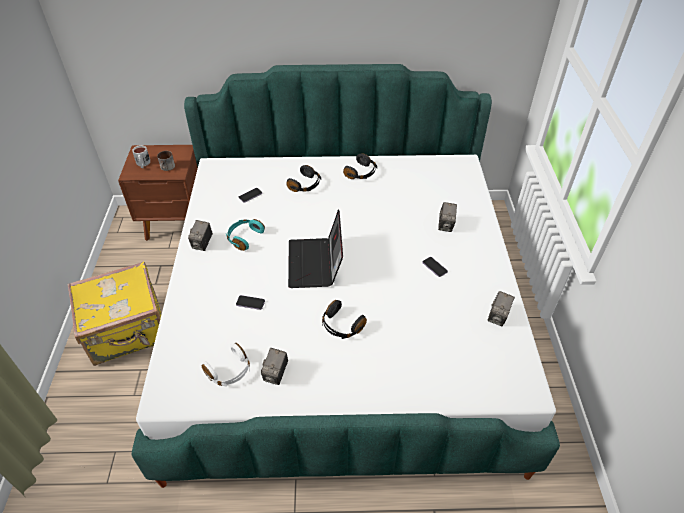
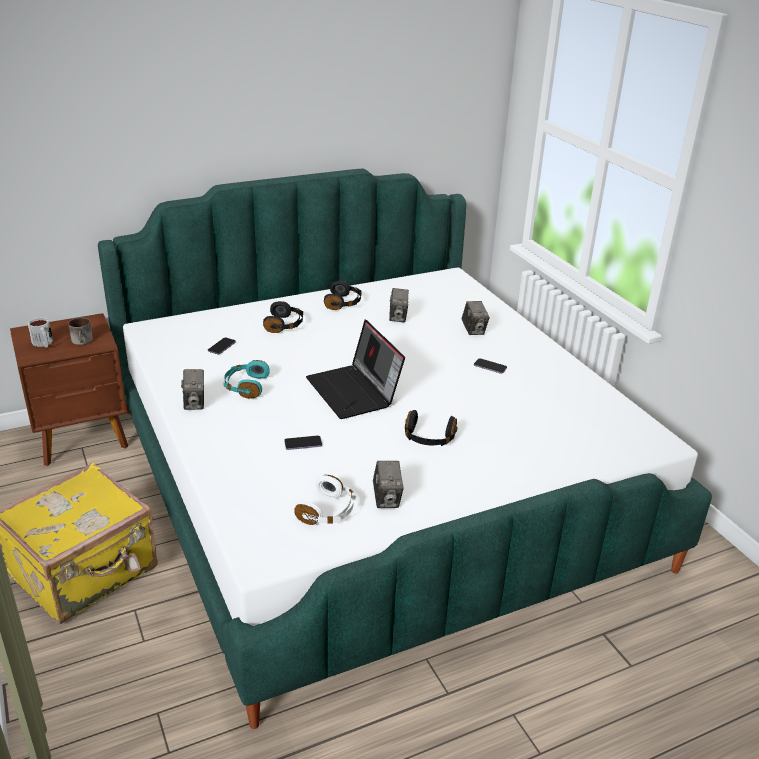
camera: 25 degrees left, 15 degrees down
camera [487,291,515,326] -> camera moved to [389,288,409,322]

